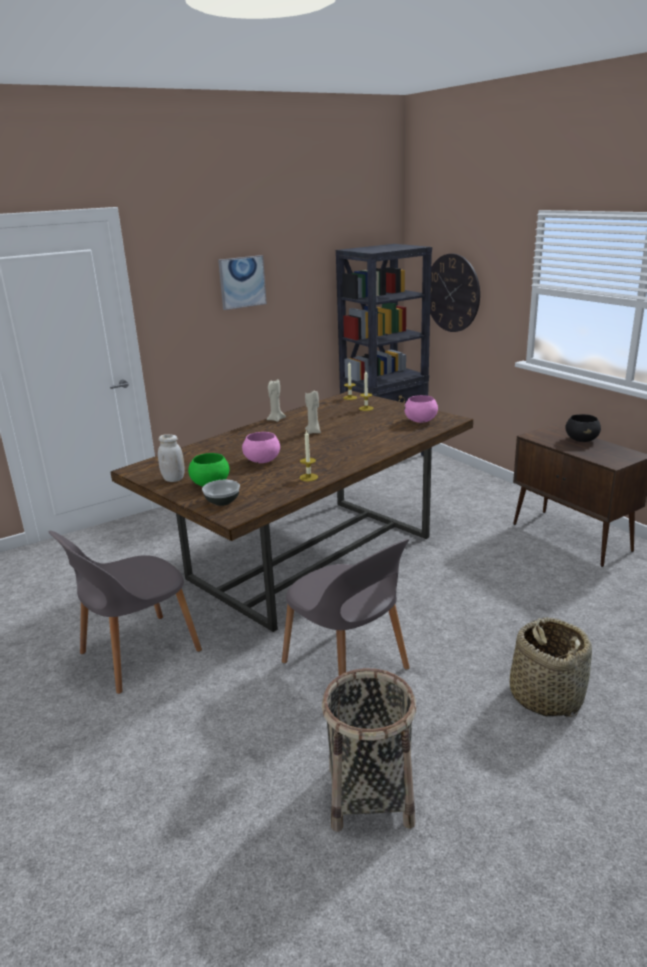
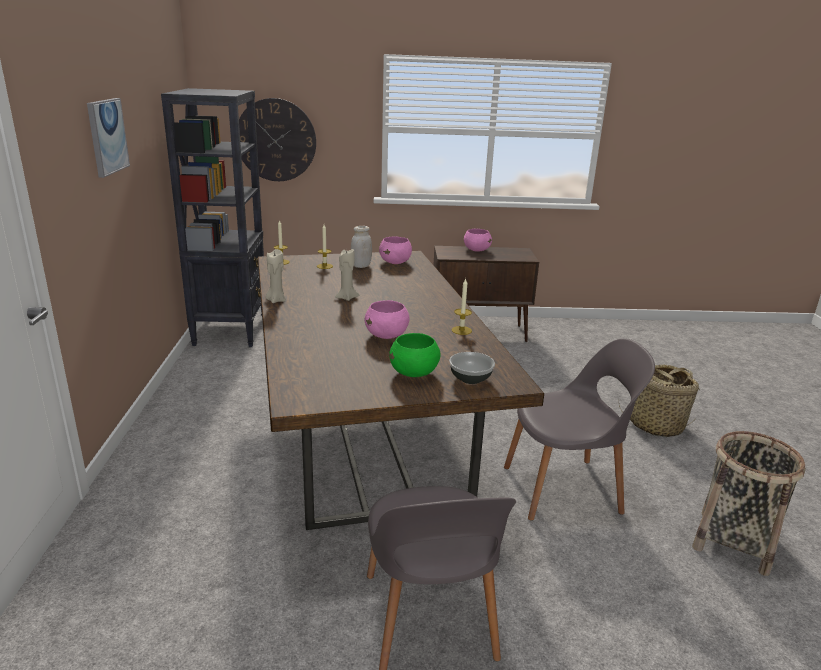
camera: 60 degrees left, 0 degrees up
white jar [158,434,185,482] -> white jar moved to [351,226,372,268]
black bowl [565,414,601,442] -> pink bowl [464,228,492,252]

